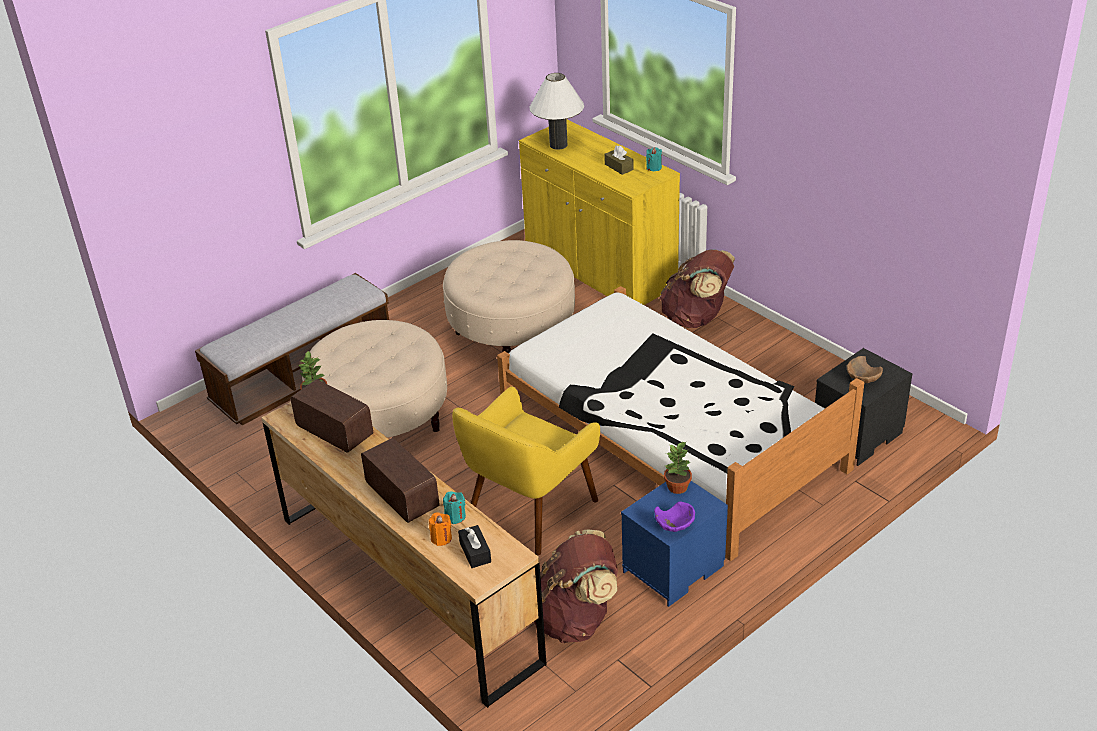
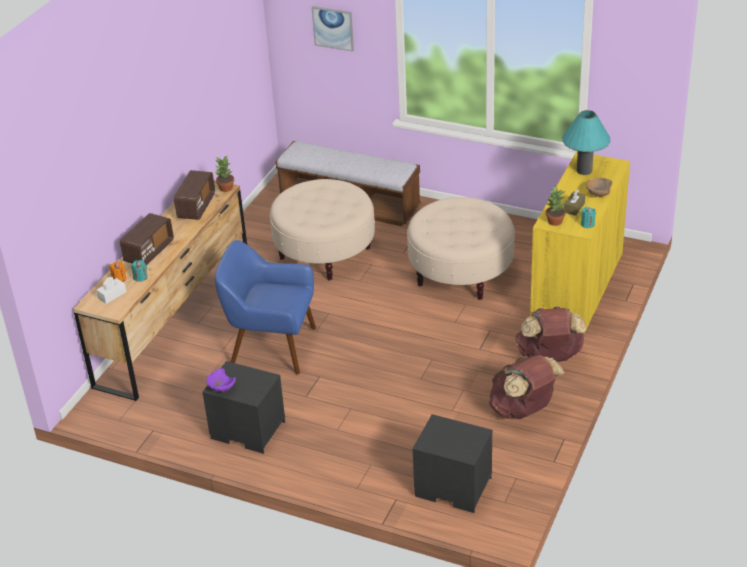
camera: 65 degrees right, 0 degrees up
yellow armchair [452,386,600,555] -> blue armchair [215,240,316,374]
black tissue box [458,525,491,568] -> white tissue box [96,277,126,304]
white bed [497,286,864,561] -> none
white table lamp [529,73,584,150] -> turquoise table lamp [562,110,610,175]
brown backpack [534,530,618,643] -> brown backpack moved to [489,355,565,419]
blue nightstand [621,481,728,607] -> black nightstand [202,361,285,454]
potted plant [664,441,692,494] -> potted plant moved to [546,186,566,226]
brown bowl [846,356,883,383] -> brown bowl moved to [586,178,613,197]
none -> picture [312,6,354,52]

